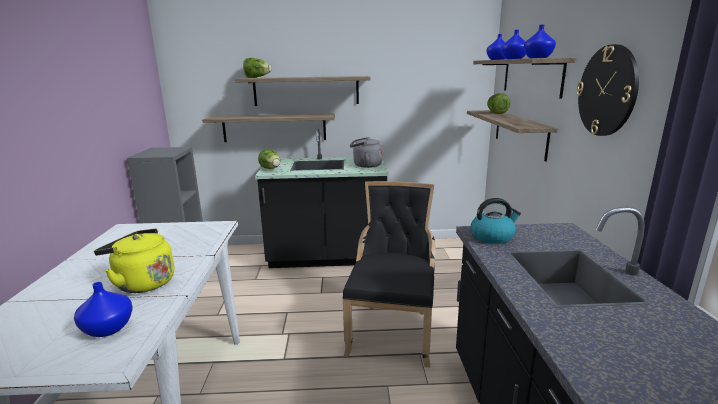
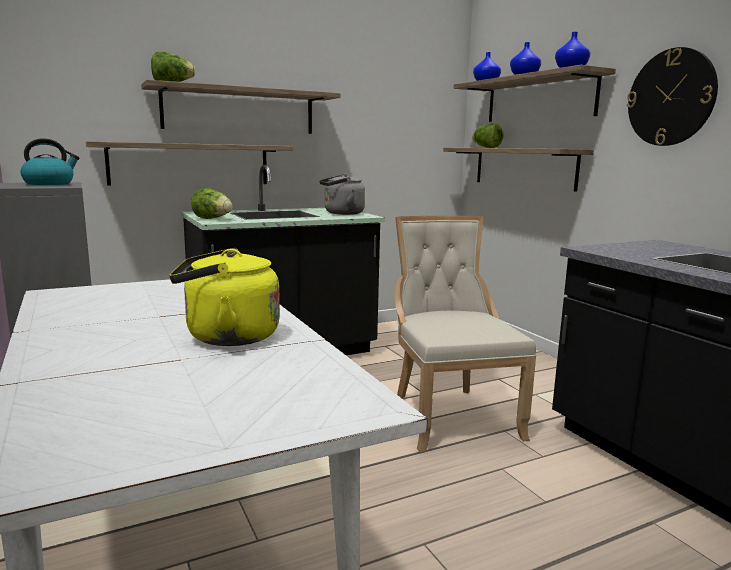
camera: 25 degrees left, 5 degrees down
blue vase [74,282,132,337] -> none
black chair [343,181,436,368] -> beige chair [394,216,537,452]
kettle [471,198,521,244] -> kettle moved to [20,138,79,185]

